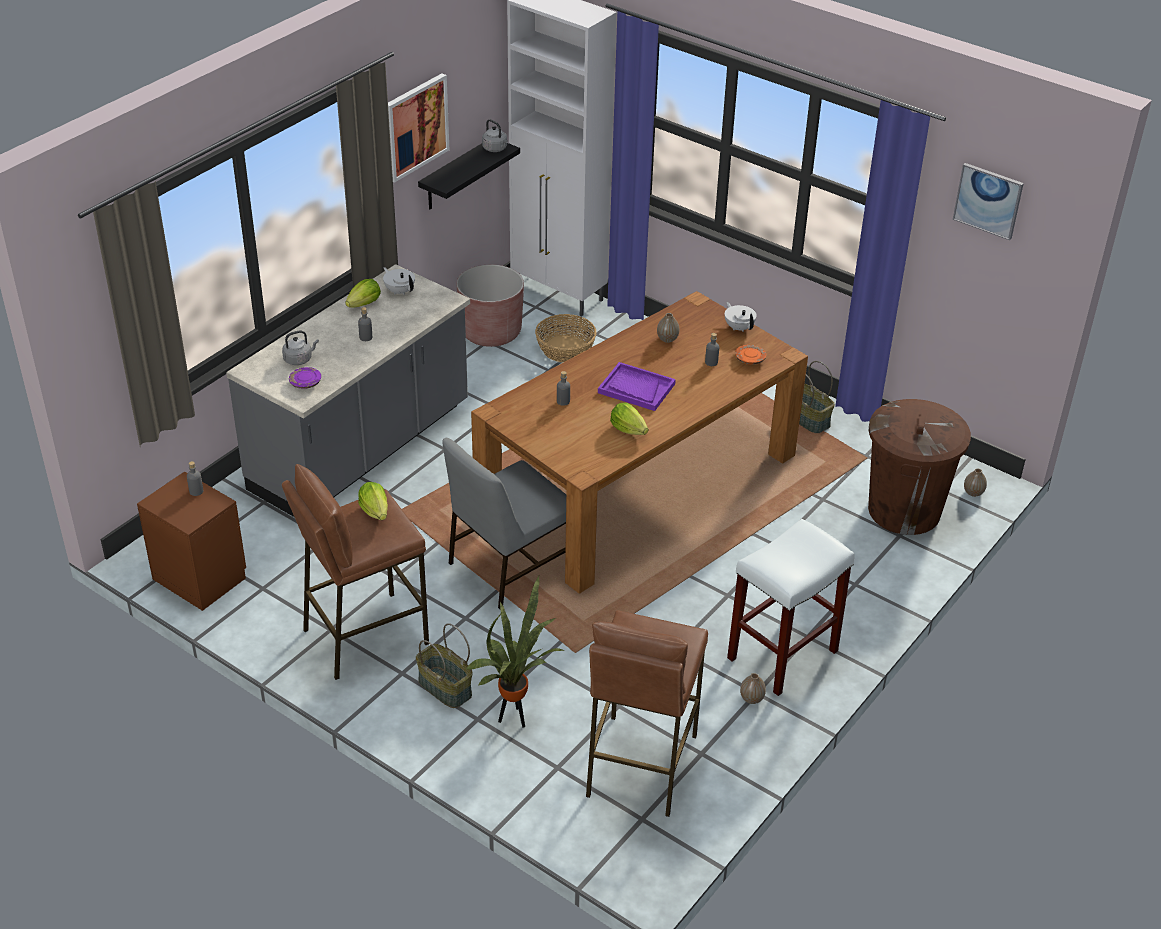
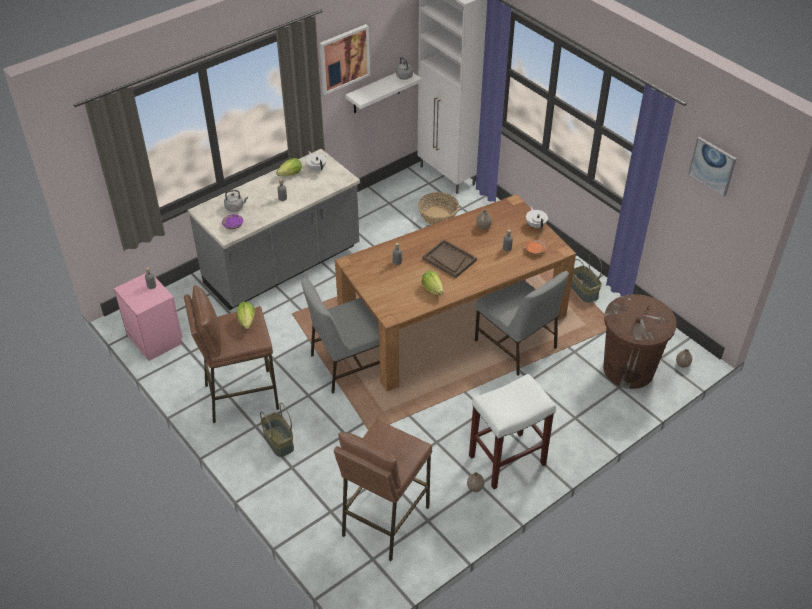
camera: 15 degrees right, 5 degrees up
brown nightstand [137,471,246,611] -> pink nightstand [114,272,183,361]
black shelf [418,143,520,209] -> white shelf [345,73,422,113]
brown planter [456,264,524,347] -> none
potted plant [465,576,564,728] -> none
purple tray [598,362,676,411] -> brown tray [422,239,477,278]
none -> grey chair [475,271,569,376]

